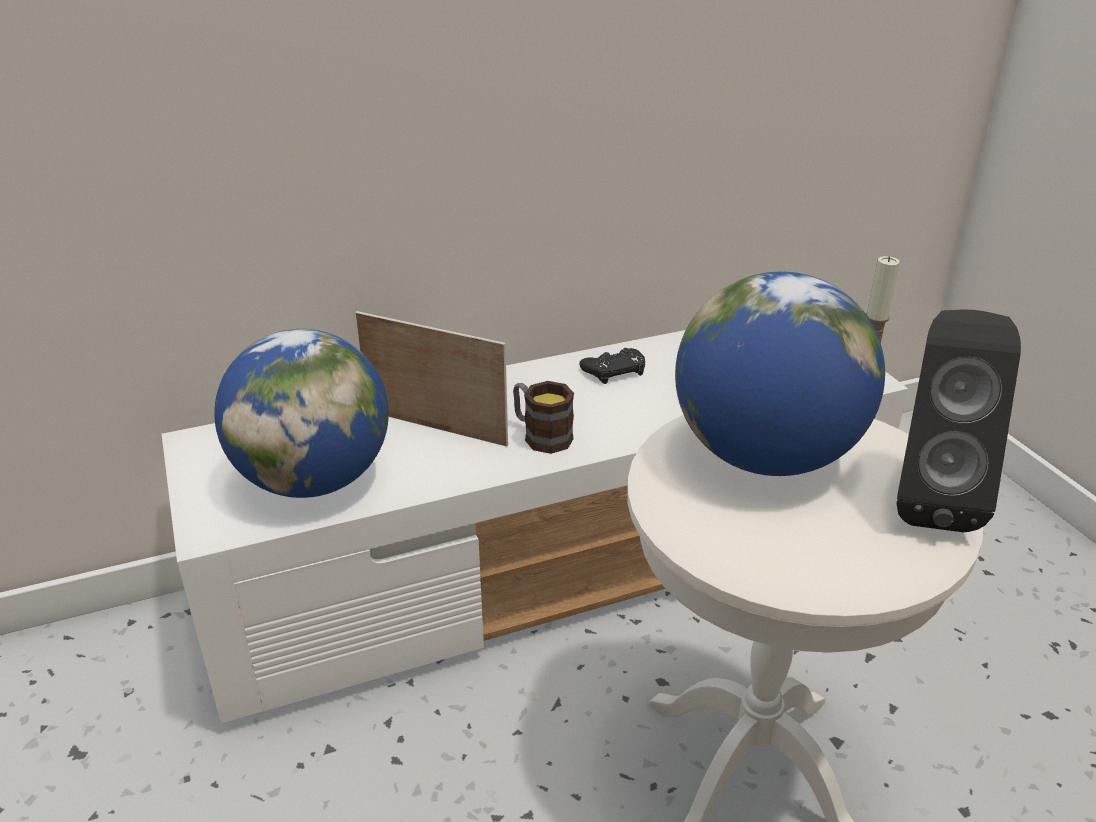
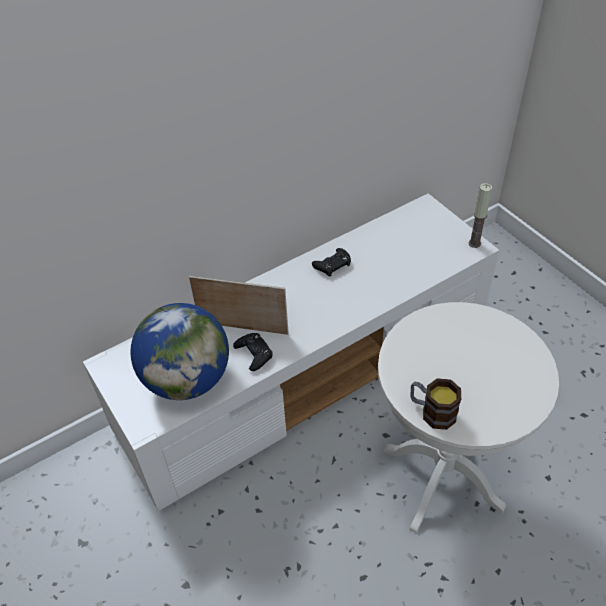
camera: 10 degrees left, 15 degrees up
mug [513,381,574,454] -> mug moved to [410,378,461,430]
globe [675,272,885,476] -> none
black speaker [897,309,1021,532] -> none
none -> black game controller [233,333,273,371]

